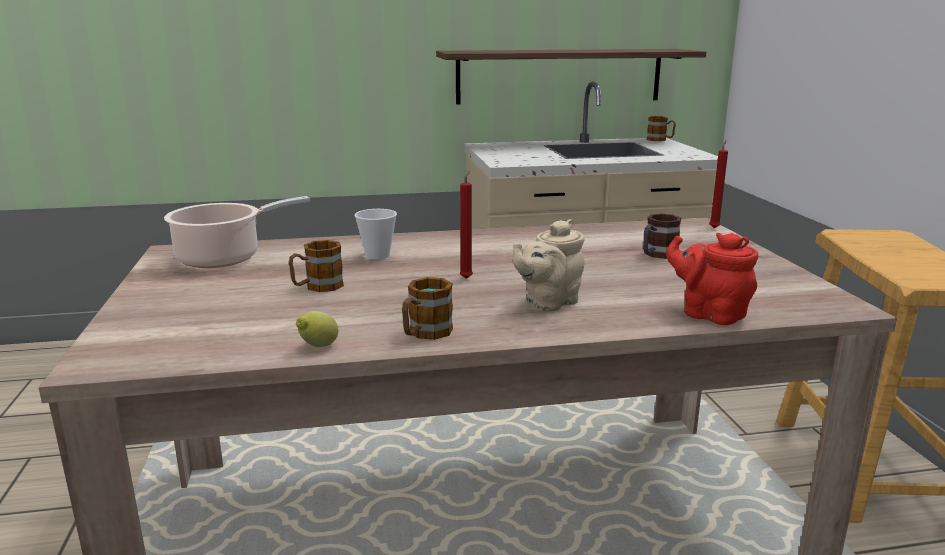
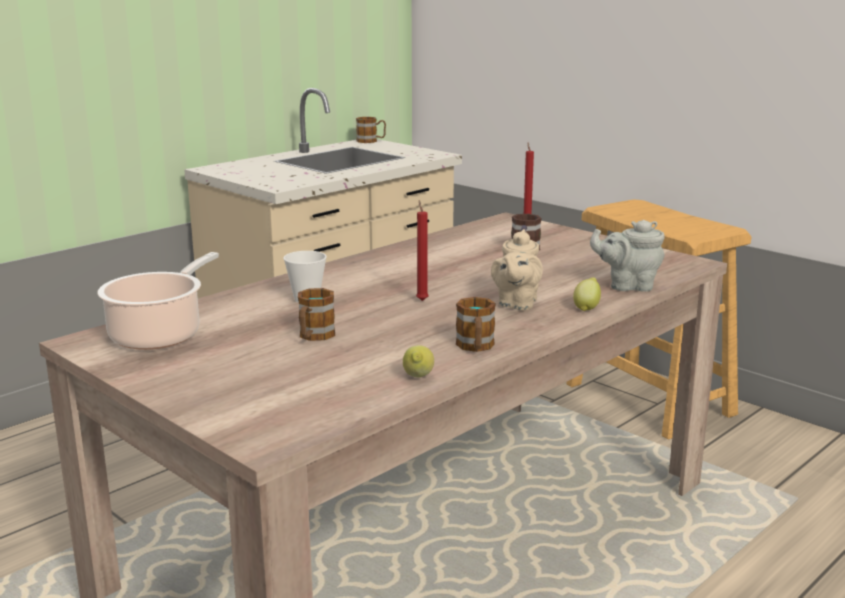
camera: 35 degrees left, 0 degrees up
shelf [436,49,706,104] -> none
red teapot [666,233,758,325] -> grey teapot [590,220,665,292]
none -> lemon [573,277,601,311]

